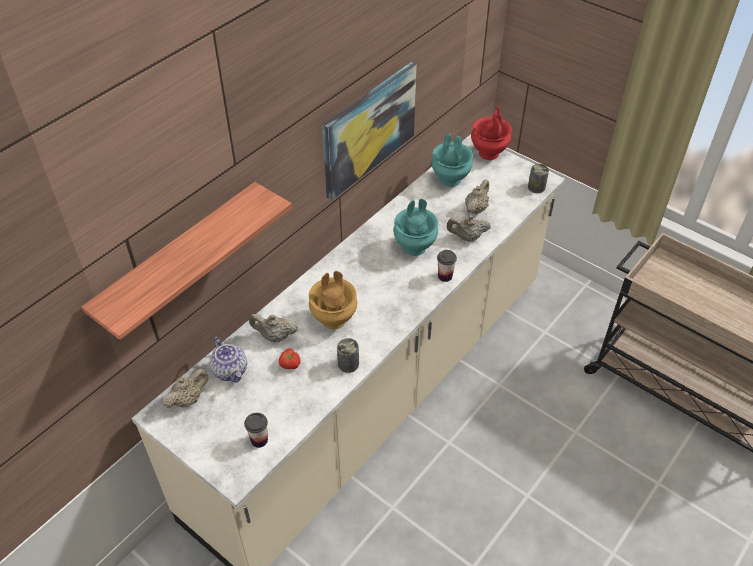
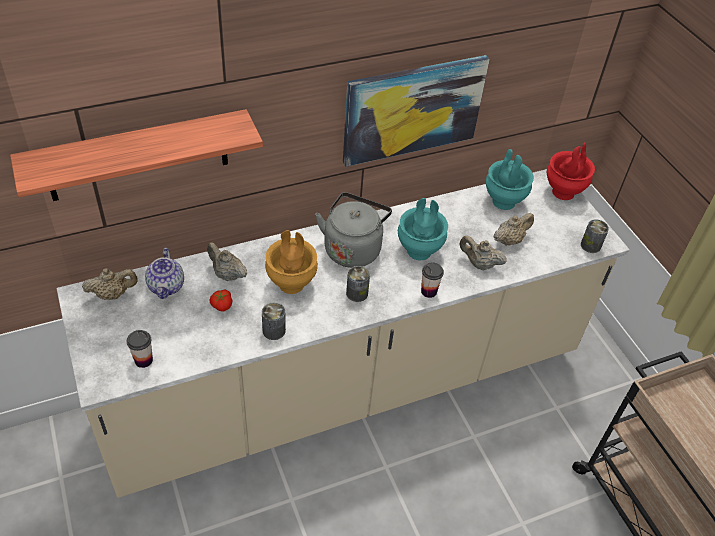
camera: 25 degrees right, 0 degrees up
none -> grey kettle [315,192,392,268]
none -> can [346,266,370,302]

